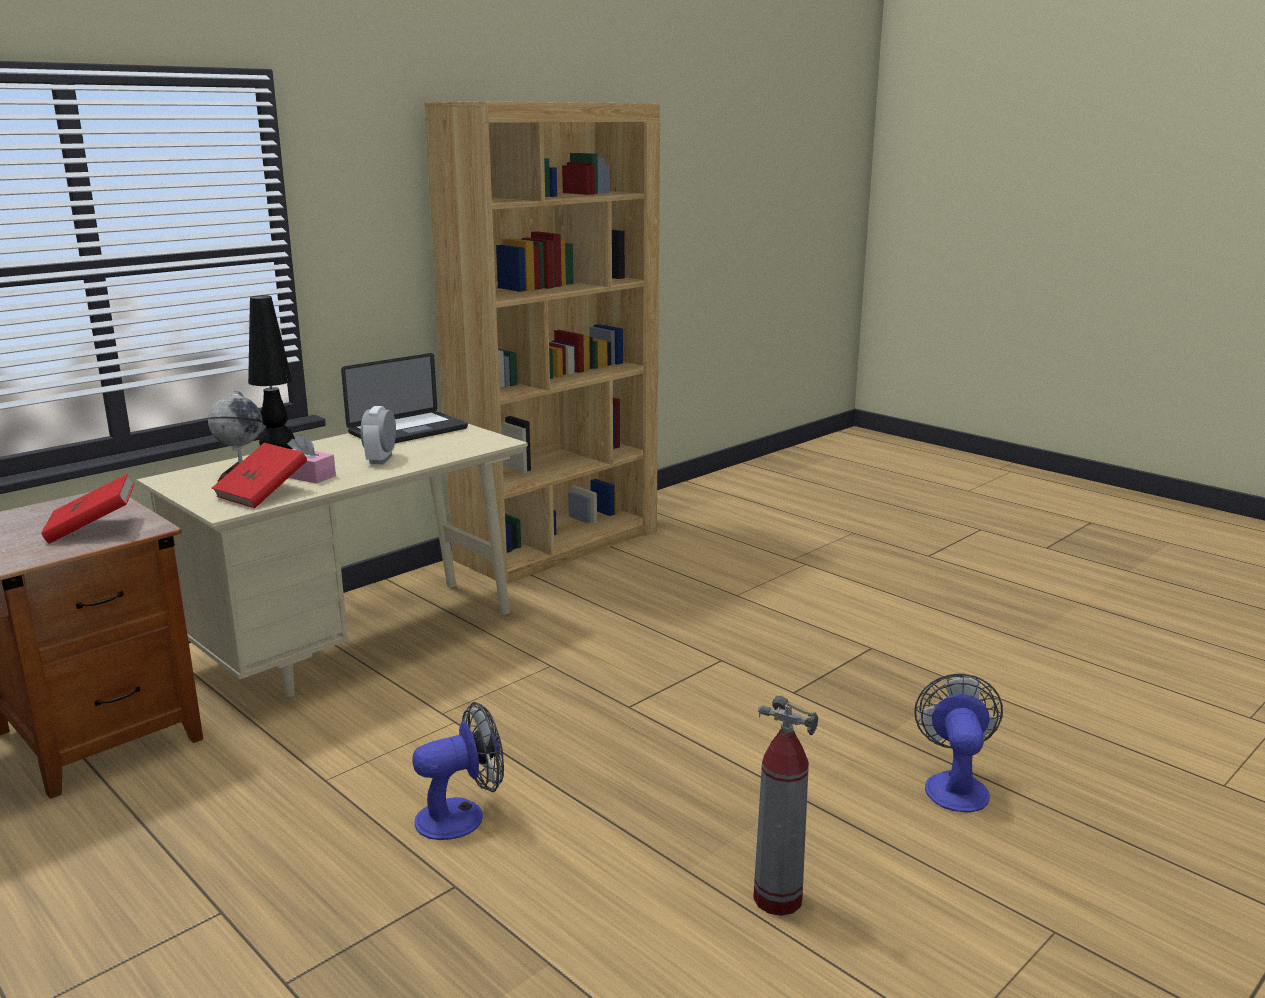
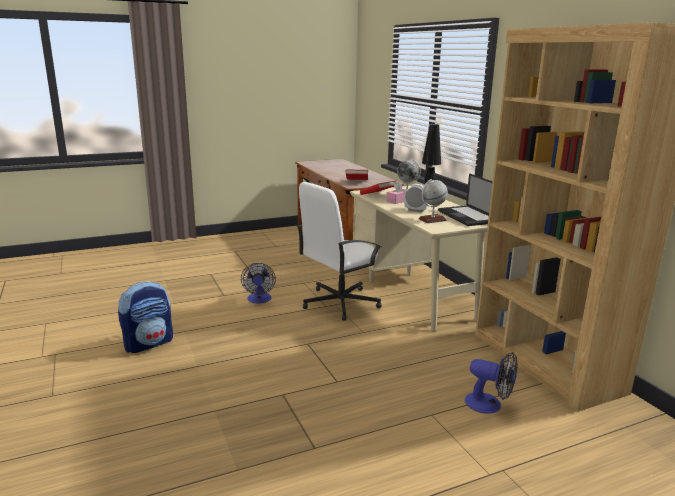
camera: 110 degrees right, 0 degrees up
fire extinguisher [753,696,818,916] -> backpack [118,281,173,353]
fan [915,674,1003,813] -> fan moved to [465,352,518,414]
none -> white office chair [297,182,382,321]
none -> globe [419,179,448,223]

